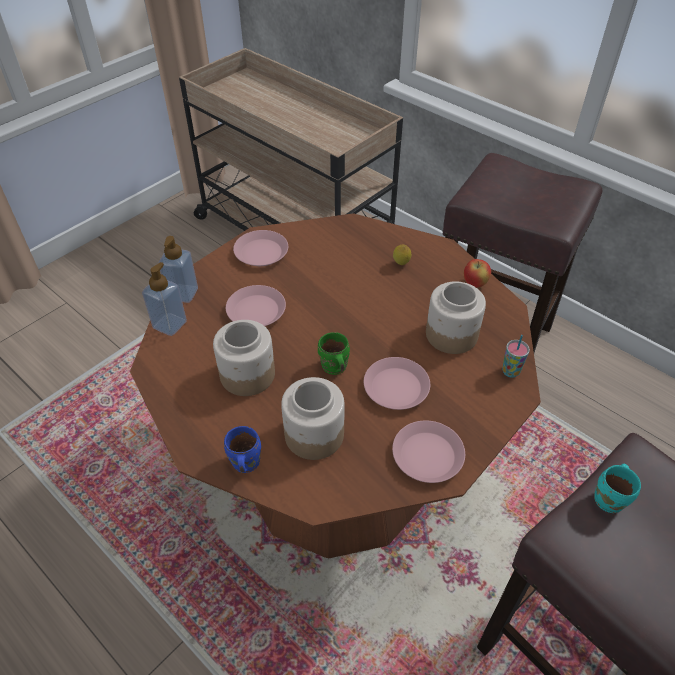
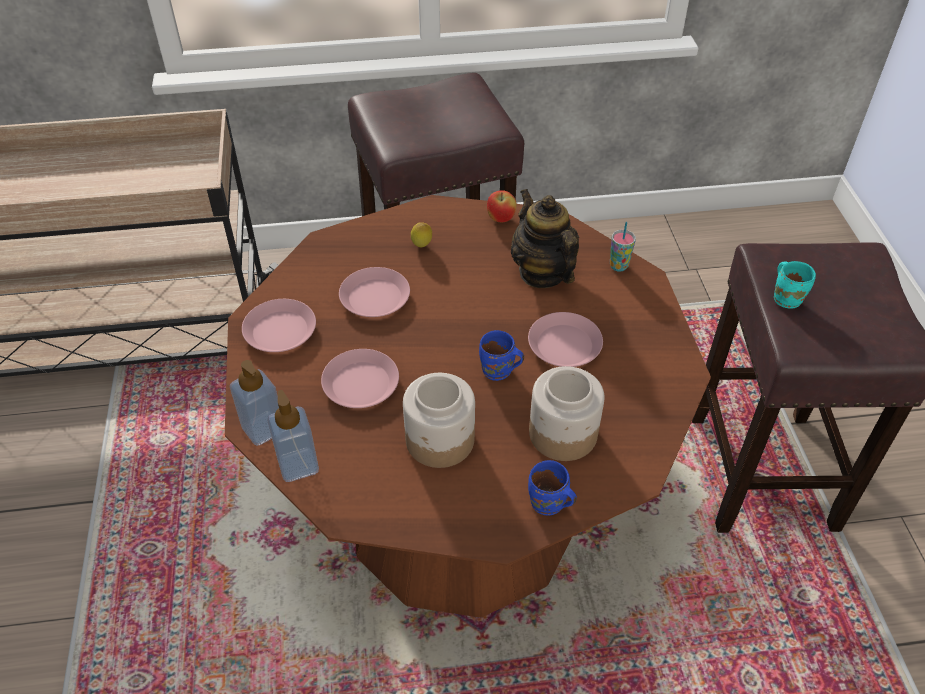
camera: 50 degrees left, 0 degrees up
green mug [318,332,350,375] -> blue mug [479,330,524,381]
pink plate [392,420,465,483] -> pink plate moved to [339,267,410,317]
jar [426,281,486,354] -> teapot [511,189,579,288]

